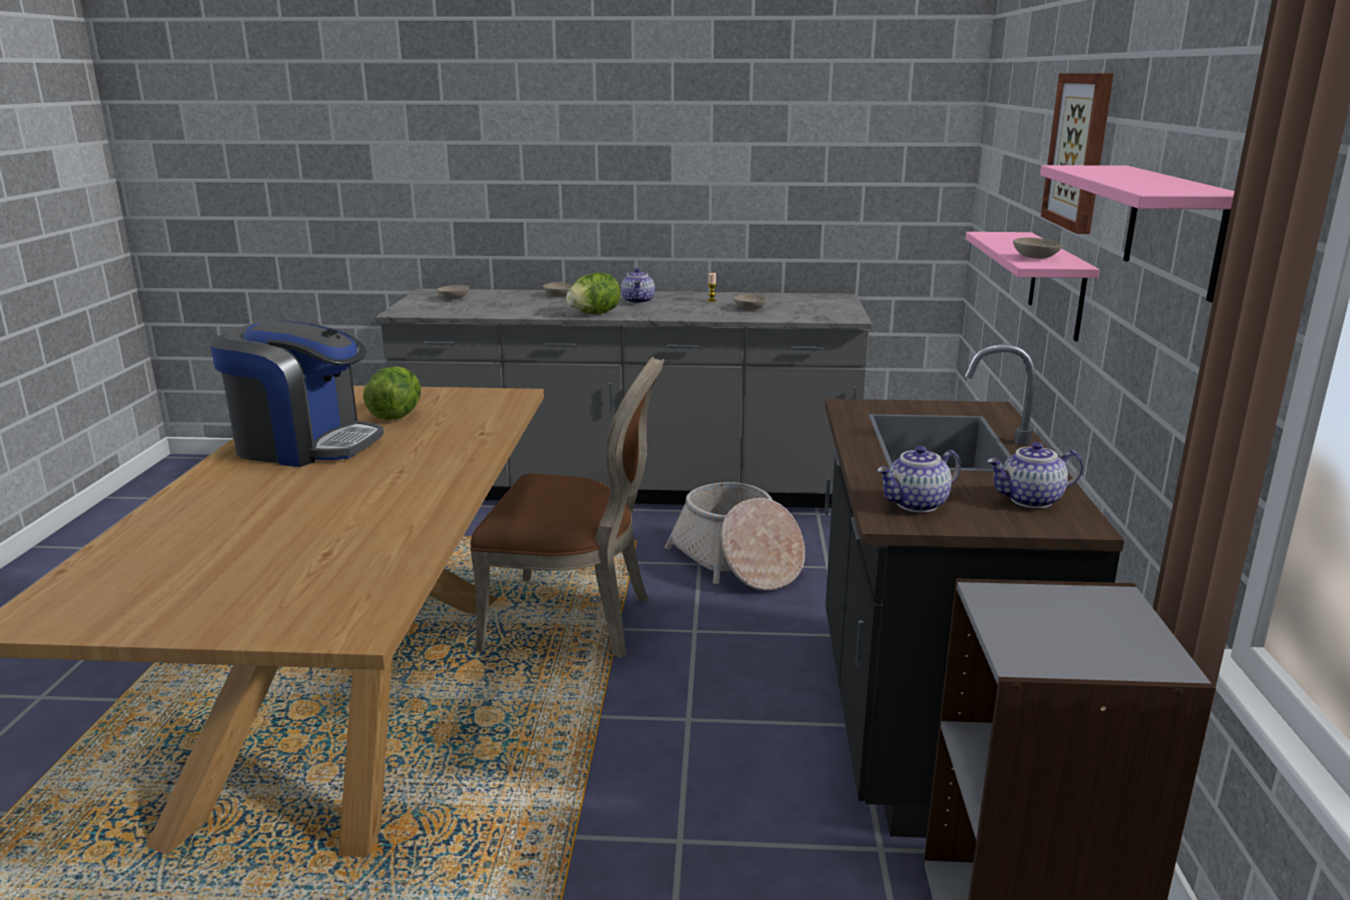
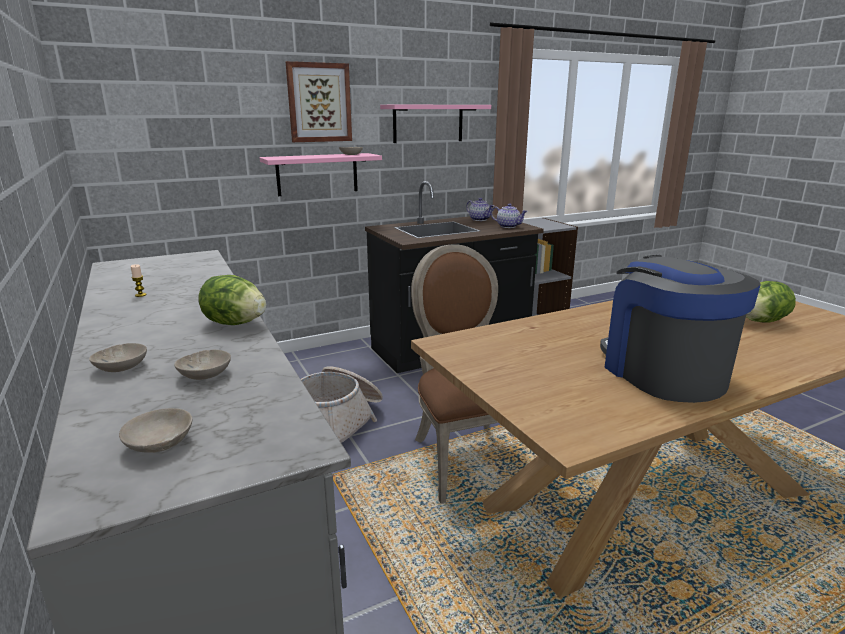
camera: 120 degrees left, 0 degrees up
lettuce [363,366,421,420] -> lettuce moved to [746,281,796,323]
teapot [621,268,655,304] -> none
beige bowl [734,294,767,310] -> beige bowl moved to [174,350,231,380]

